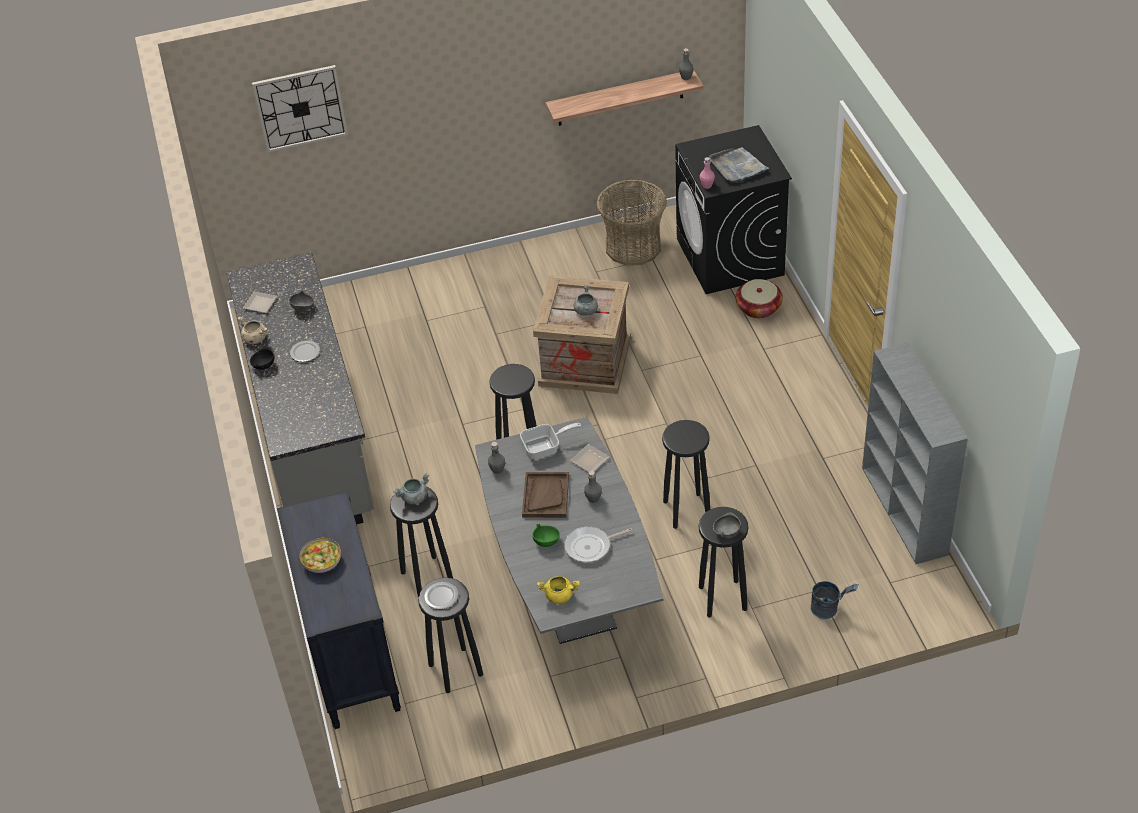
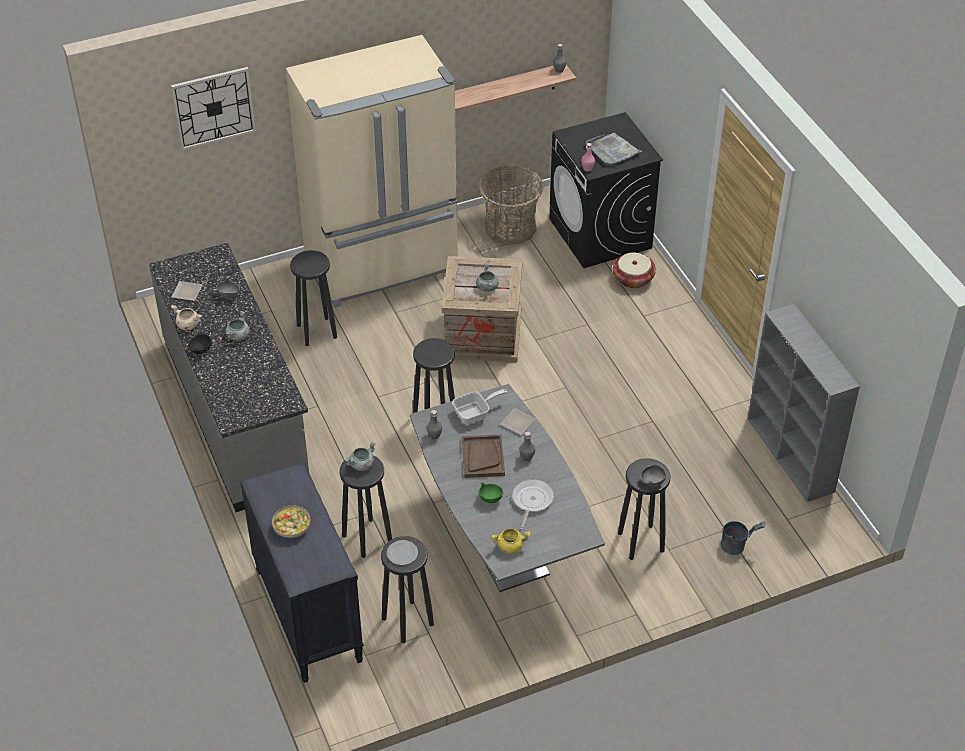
camera: 10 degrees left, 0 degrees up
plate [290,341,320,362] -> grey cooking pot [226,311,250,341]
frying pan [564,526,632,562] -> frying pan turned 135 degrees clockwise [512,479,554,530]
black stool [662,420,710,529] -> black stool moved to [290,250,337,346]
none -> beige fridge [286,35,458,308]

